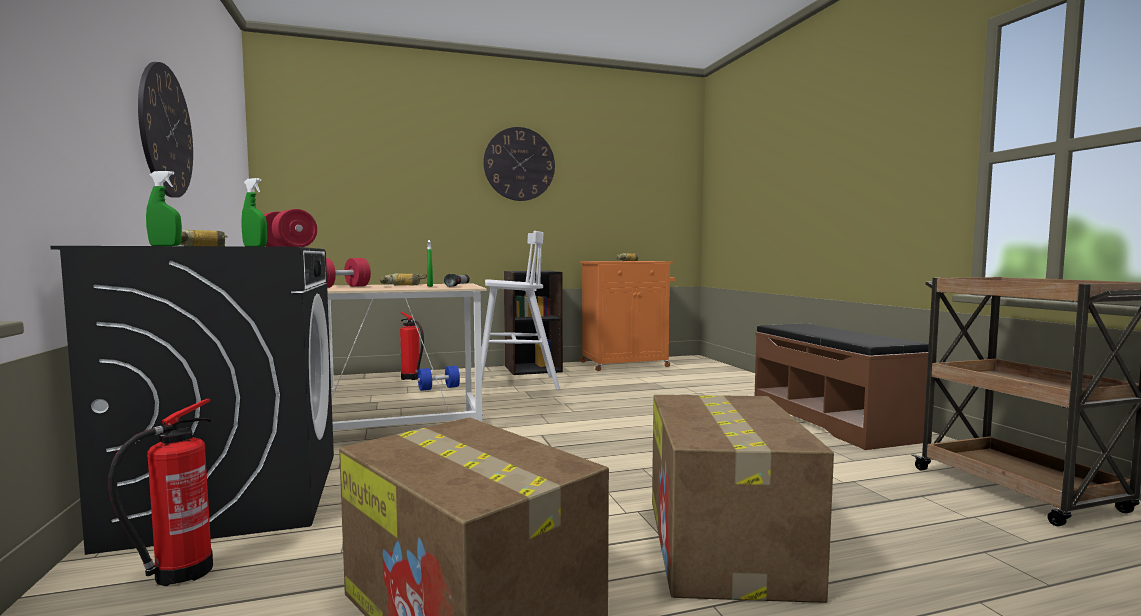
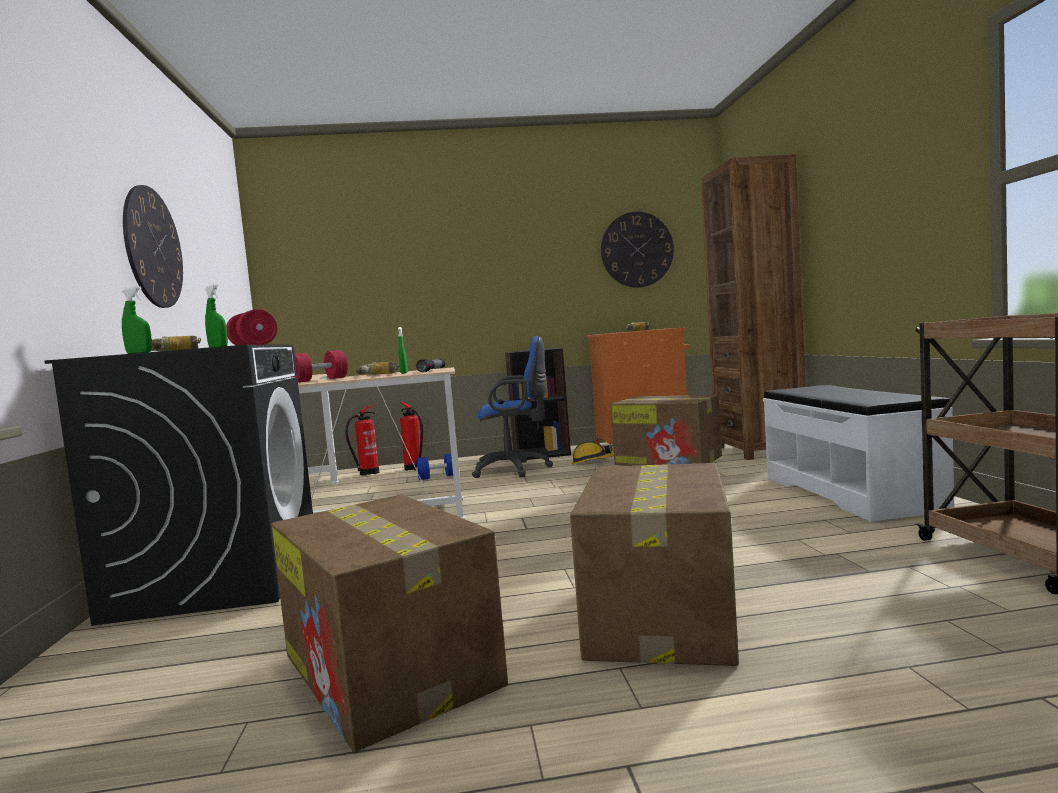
camera: 10 degrees right, 0 degrees up
fire extinguisher [108,399,213,586] -> fire extinguisher moved to [345,404,379,476]
white stool [481,231,560,390] -> blue office chair [472,336,553,478]
wall clock [483,127,555,201] -> wall clock moved to [601,212,674,288]
brown bench [755,323,929,450] -> white bench [763,385,954,522]
none -> hard hat [571,441,614,464]
none -> cardboard box [610,395,722,466]
none -> brown bookcase [701,154,806,460]

